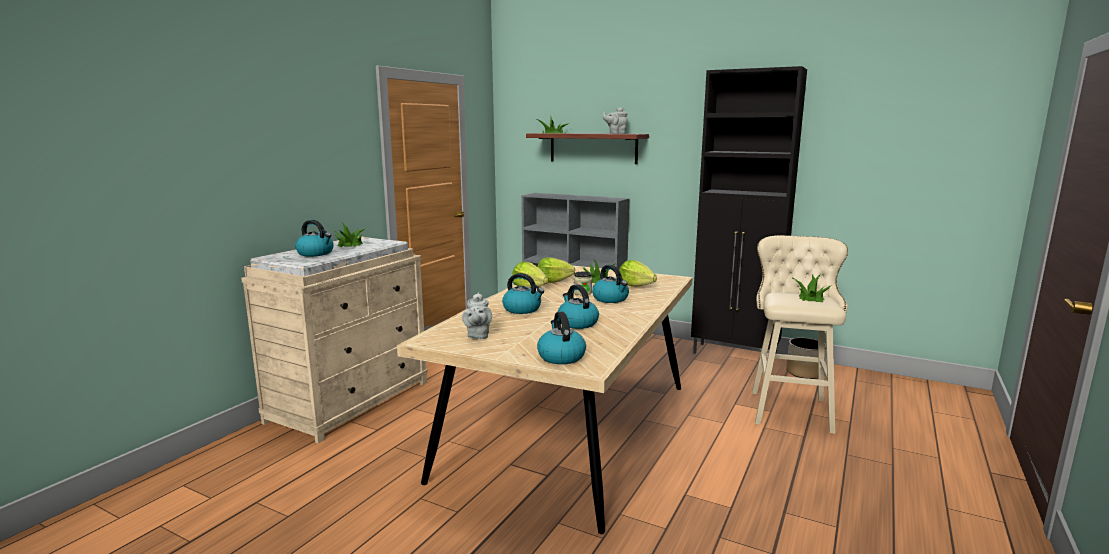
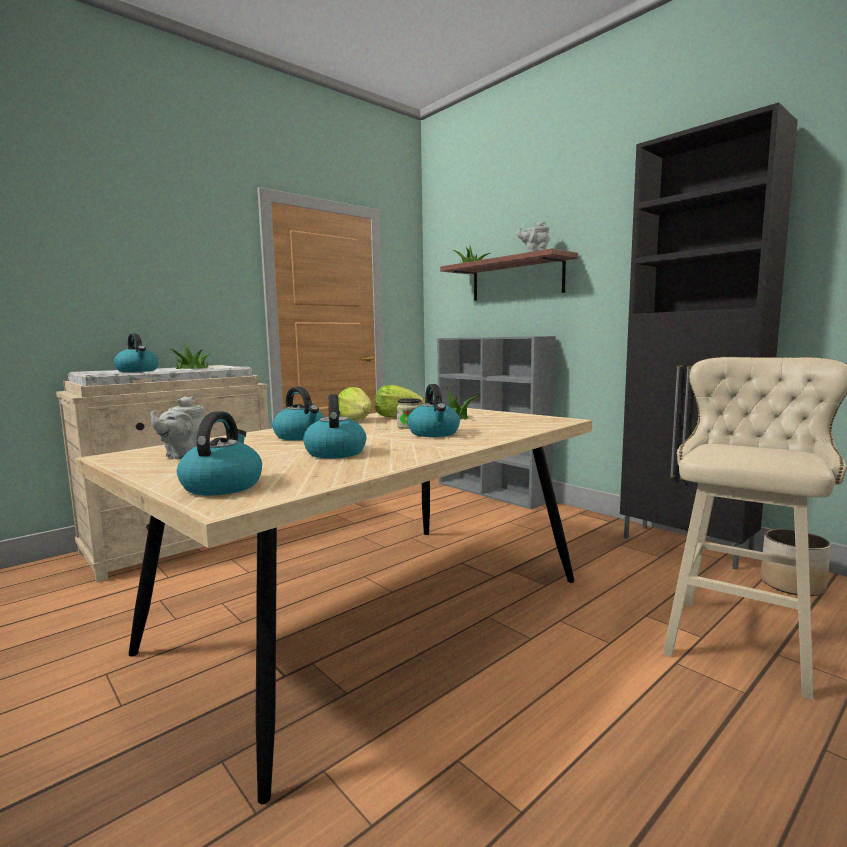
camera: 20 degrees right, 5 degrees down
lettuce [619,260,657,287] -> none
potted plant [791,275,832,302] -> none

